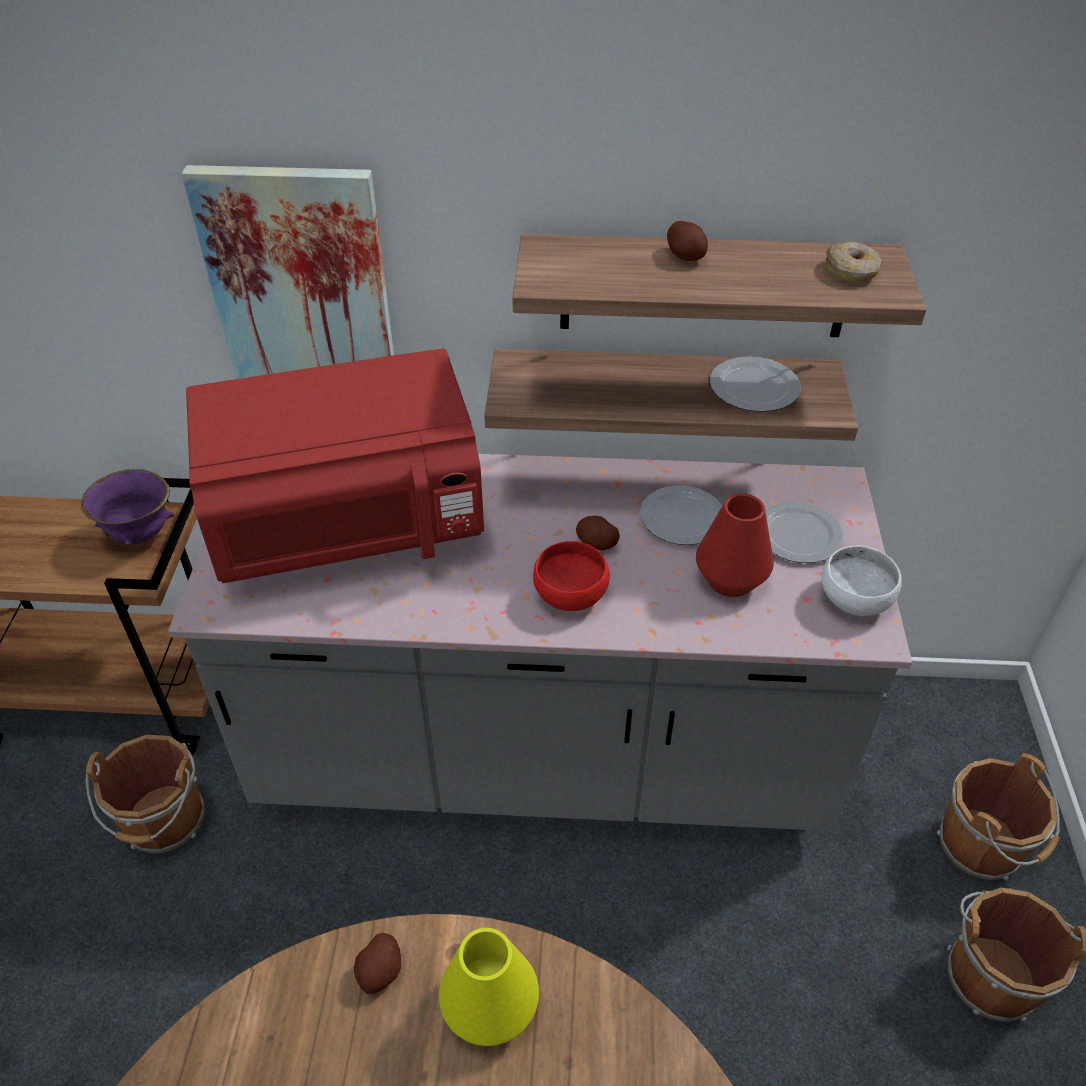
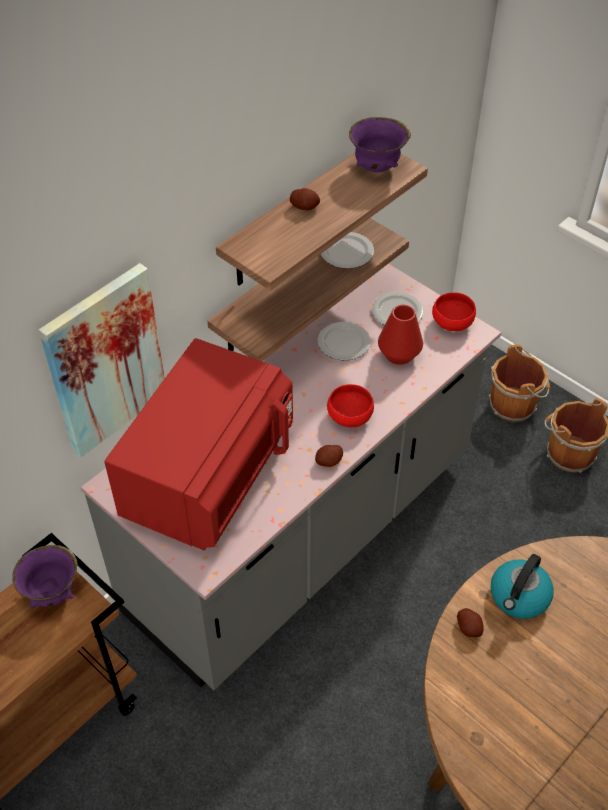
camera: 50 degrees left, 5 degrees up
brown bucket [85,735,205,854] -> none
yellow vase [439,928,539,1046] -> kettle [490,554,554,619]
potato [576,516,620,550] -> potato moved to [315,445,343,467]
white bowl [822,545,902,616] -> red bowl [432,292,476,331]
donut [826,241,881,283] -> purple bowl [349,117,411,172]

